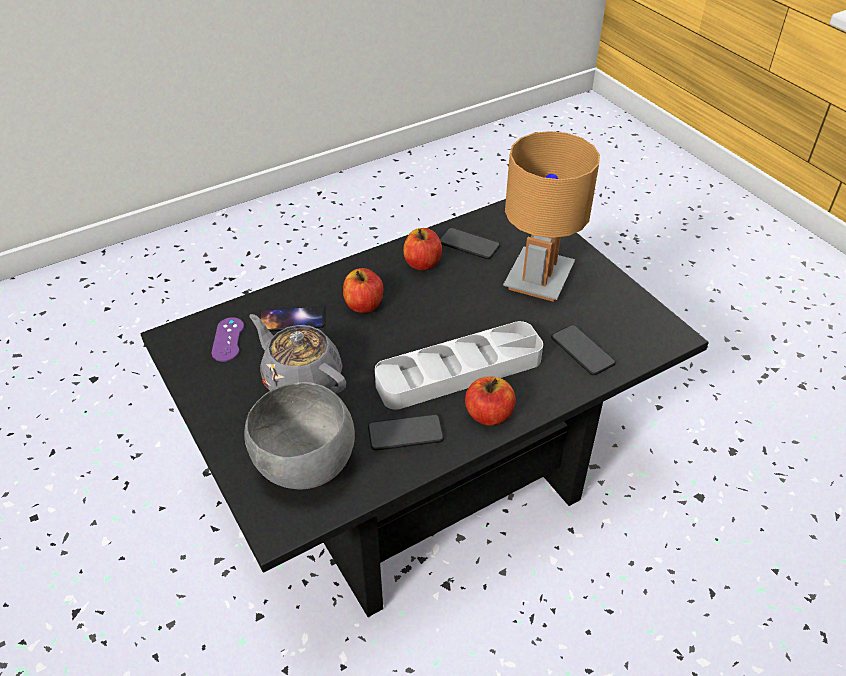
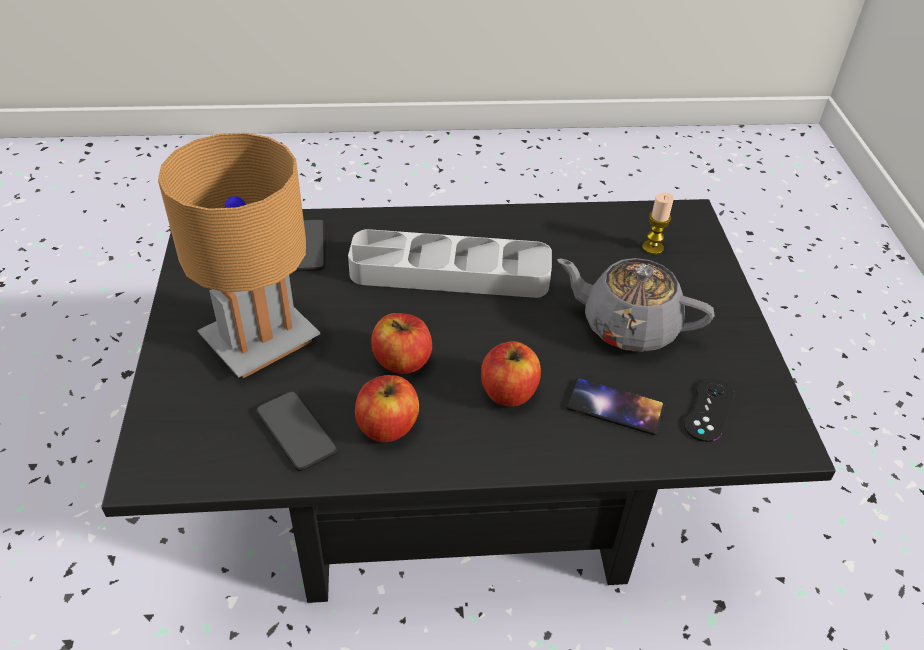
camera: 155 degrees left, 0 degrees up
purple game controller [212,317,244,362] -> black game controller [684,378,734,442]
grey bowl [244,382,355,489] -> candle [642,193,674,255]
grey teapot [250,314,346,393] -> grey teapot turned 135 degrees clockwise [557,258,715,352]
phone [368,414,444,451] -> none
apple [465,376,516,426] -> apple moved to [371,313,432,374]

